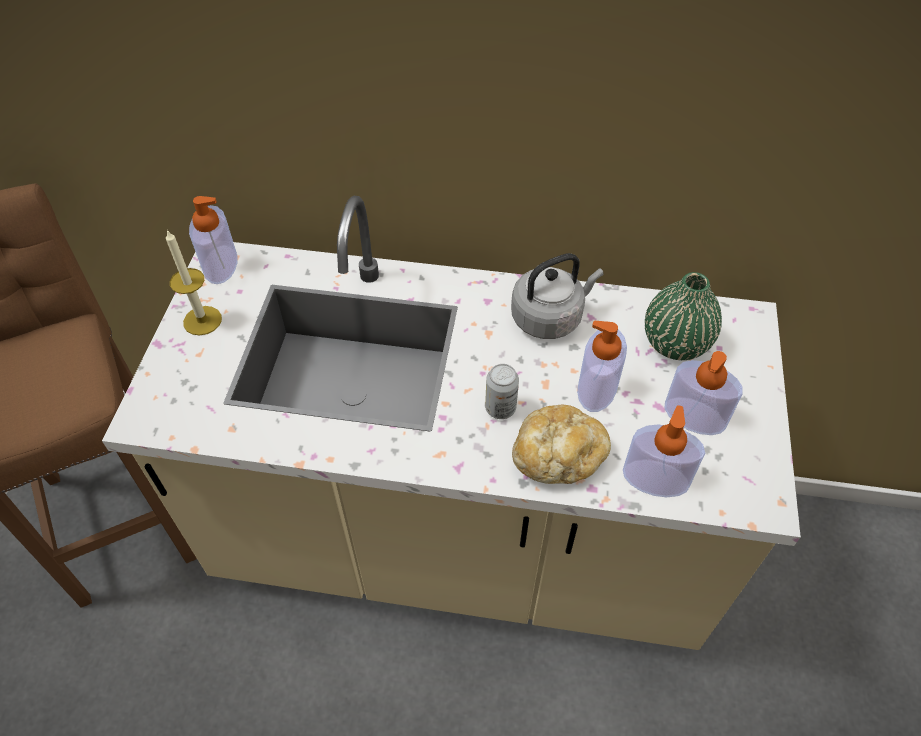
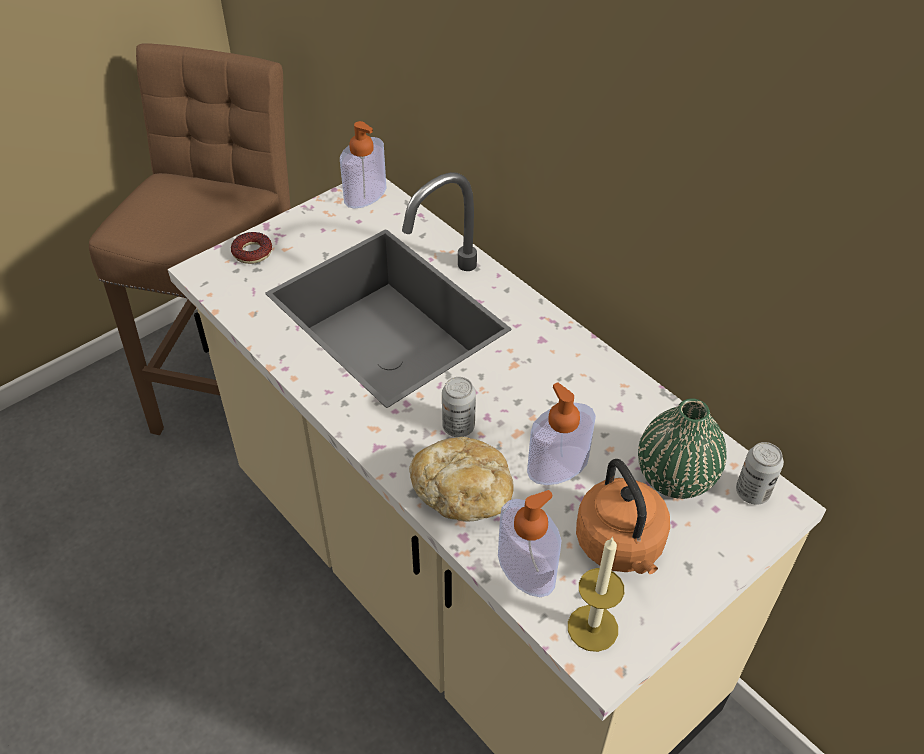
camera: 40 degrees right, 5 degrees down
candle [166,230,222,336] -> candle moved to [568,537,624,652]
grey kettle [511,253,604,339] -> none
soap dispenser [665,351,743,435] -> orange kettle [576,459,670,574]
none -> donut [231,232,272,264]
none -> can [736,442,784,505]

